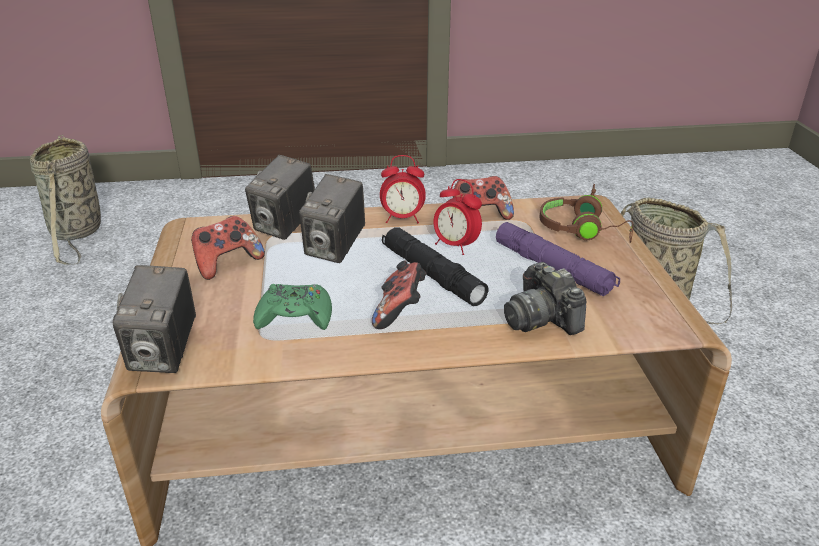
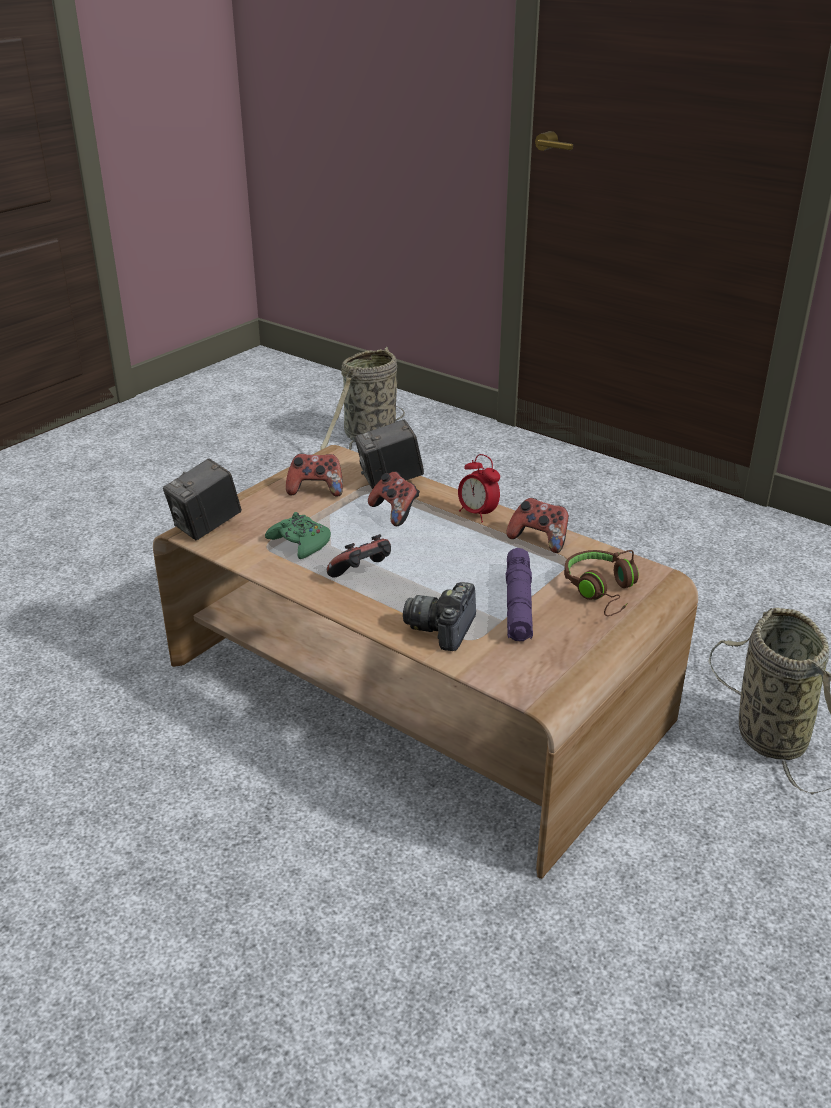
camera: 45 degrees right, 0 degrees up
camera [299,174,365,263] -> game controller [368,472,420,526]
black flashlight [382,227,488,306] -> none
alarm clock [434,179,482,255] -> none

